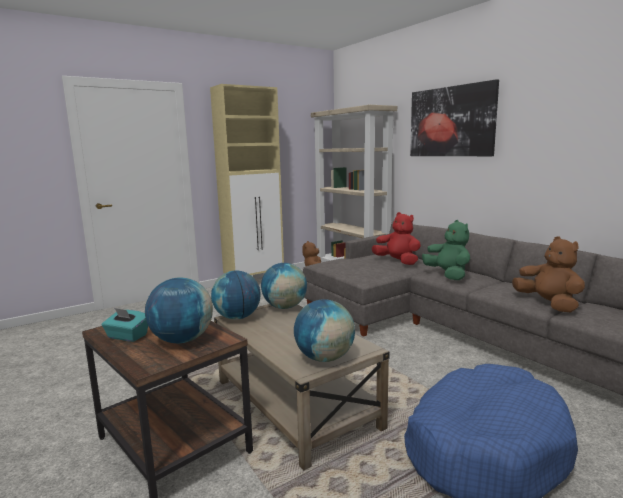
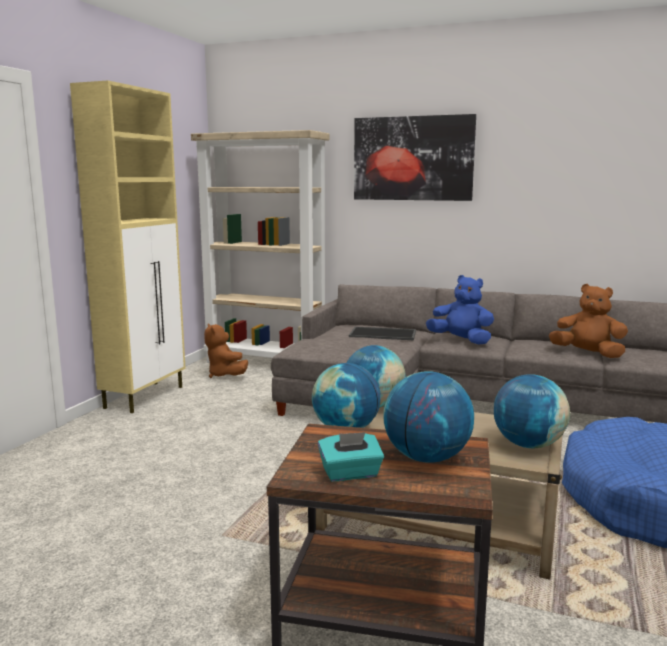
camera: 35 degrees left, 0 degrees up
red plush toy [372,212,421,265] -> tray [349,327,416,340]
green plush toy [422,220,470,280] -> blue plush toy [426,275,494,345]

